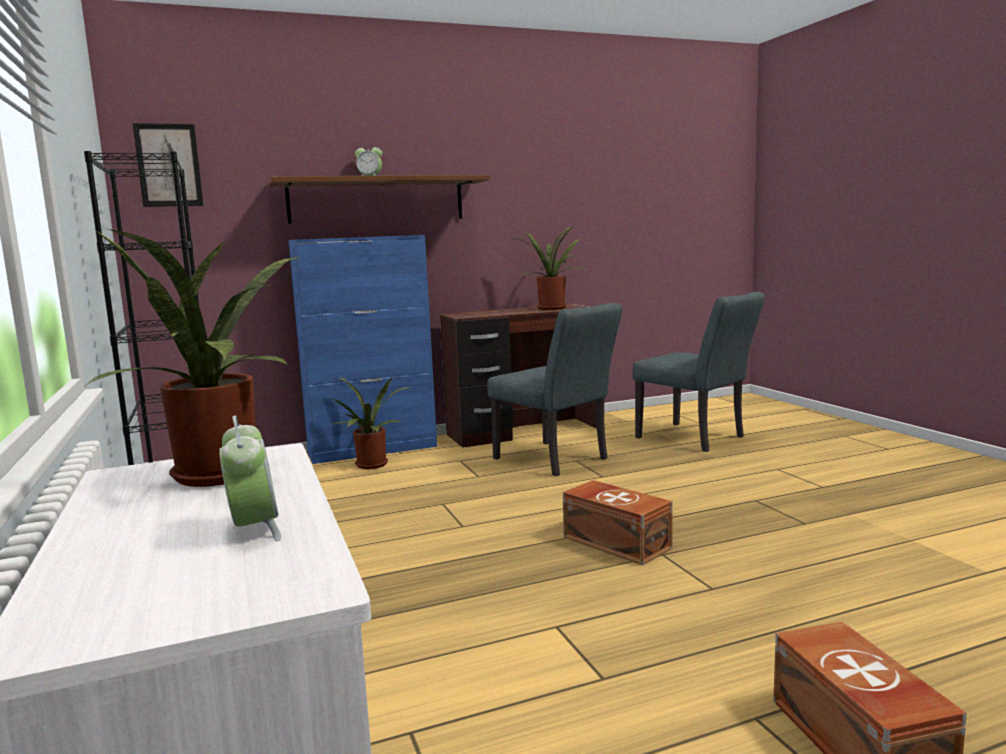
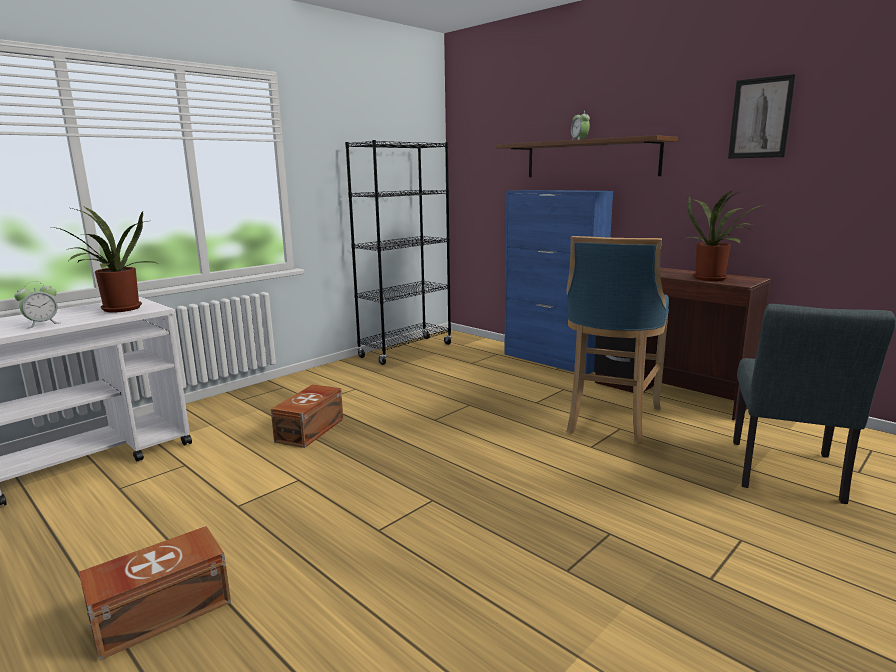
camera: 65 degrees right, 5 degrees up
picture [133,123,204,207] -> picture moved to [728,74,796,159]
potted plant [331,376,410,469] -> none
grey chair [488,303,622,476] -> blue stool [567,236,669,444]
brown storage box [563,480,673,565] -> brown storage box moved to [271,384,343,448]

